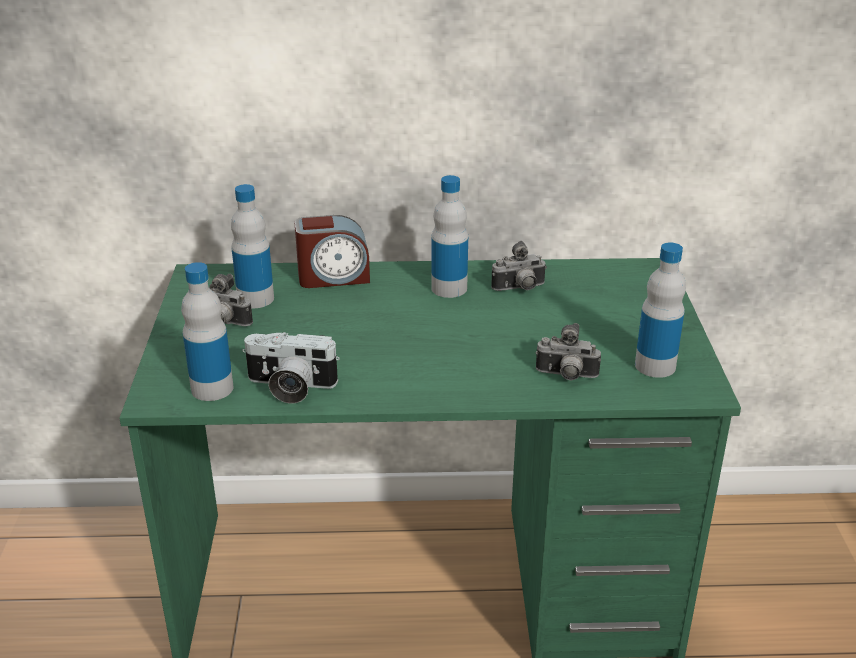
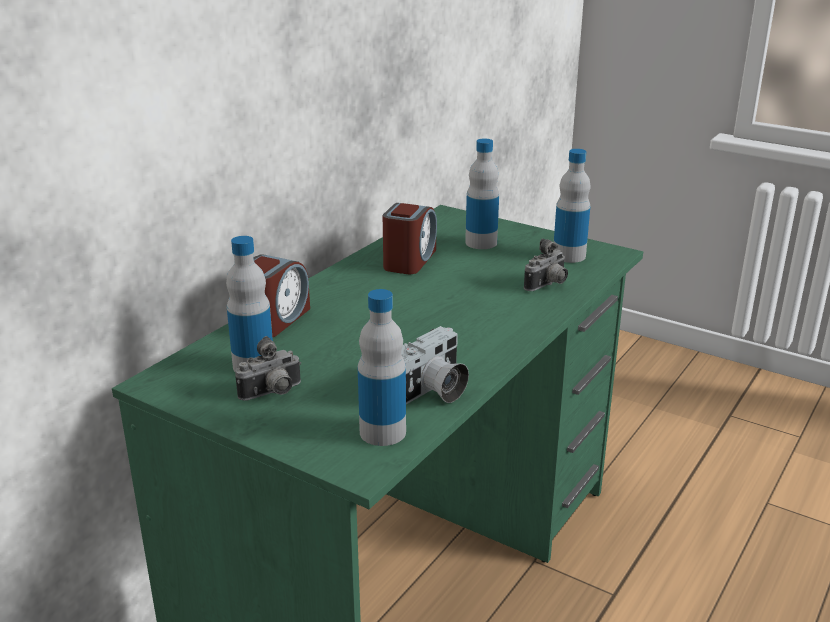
camera: 55 degrees left, 5 degrees down
bottle [431,175,468,298] -> bottle moved to [465,139,499,249]
camera [491,241,547,291] -> alarm clock [383,203,437,274]

